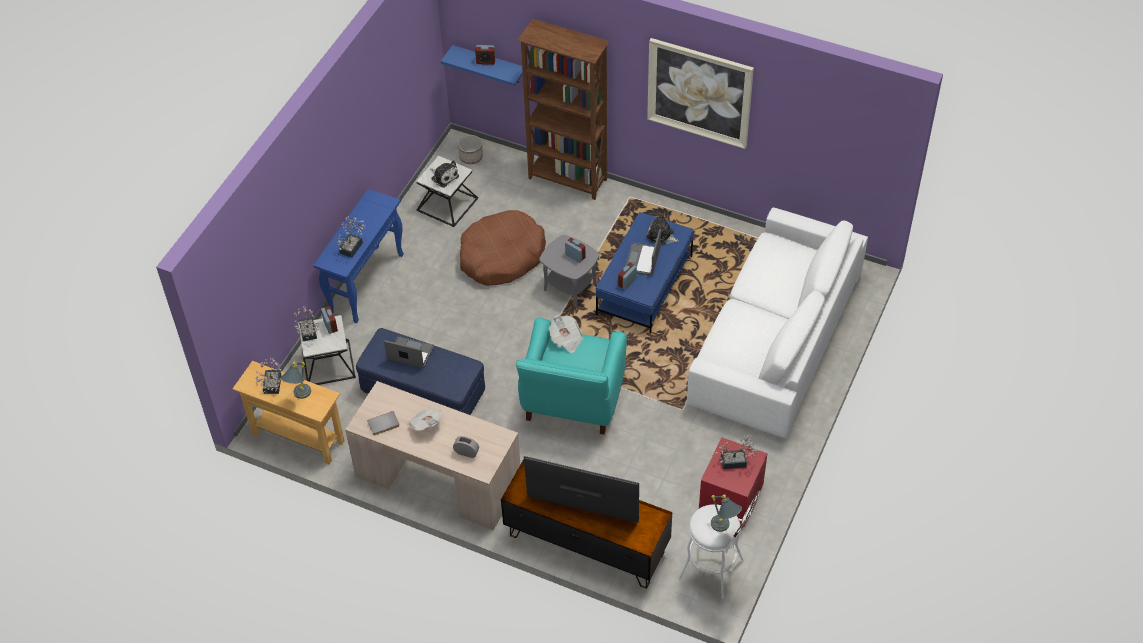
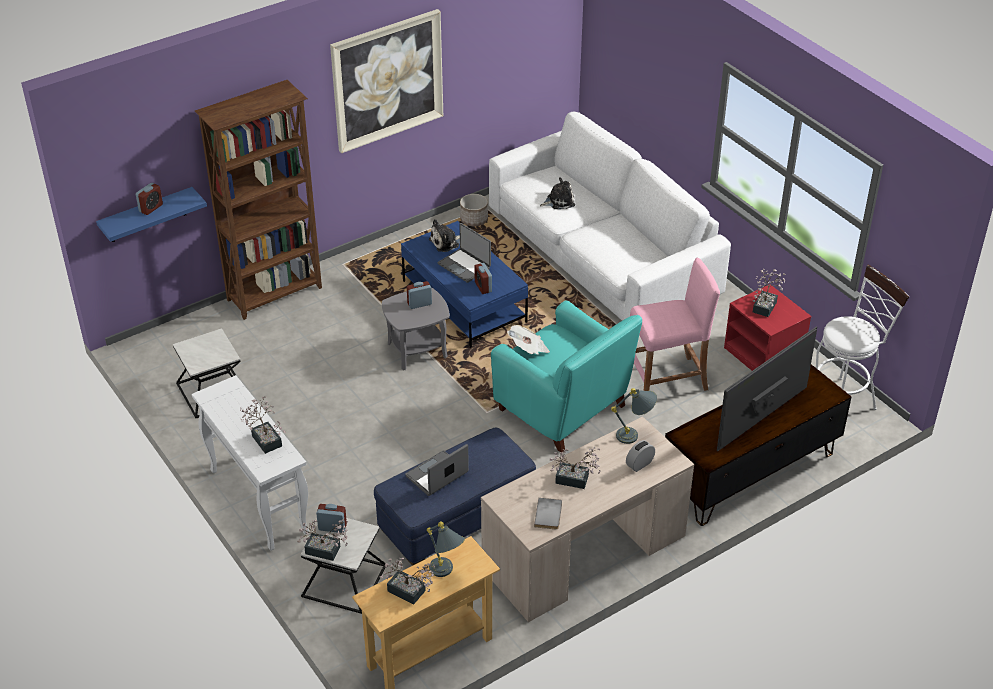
camera: 60 degrees left, 10 degrees down
blue console table [313,189,404,323] -> white console table [192,375,309,551]
newspaper [408,409,443,431] -> potted plant [550,447,601,489]
plush toy [430,160,459,188] -> plush toy moved to [540,177,575,209]
planter [458,135,483,164] -> planter moved to [460,194,488,226]
brown dog bed [460,210,546,286] -> none
grey table lamp [711,495,742,532] -> grey table lamp moved to [611,388,657,444]
none -> pink stool [630,257,720,391]

